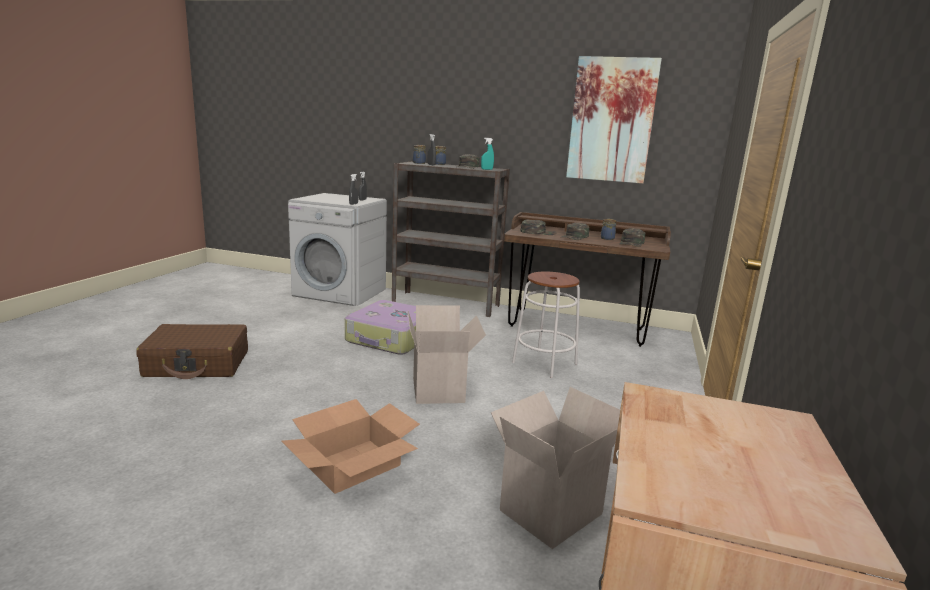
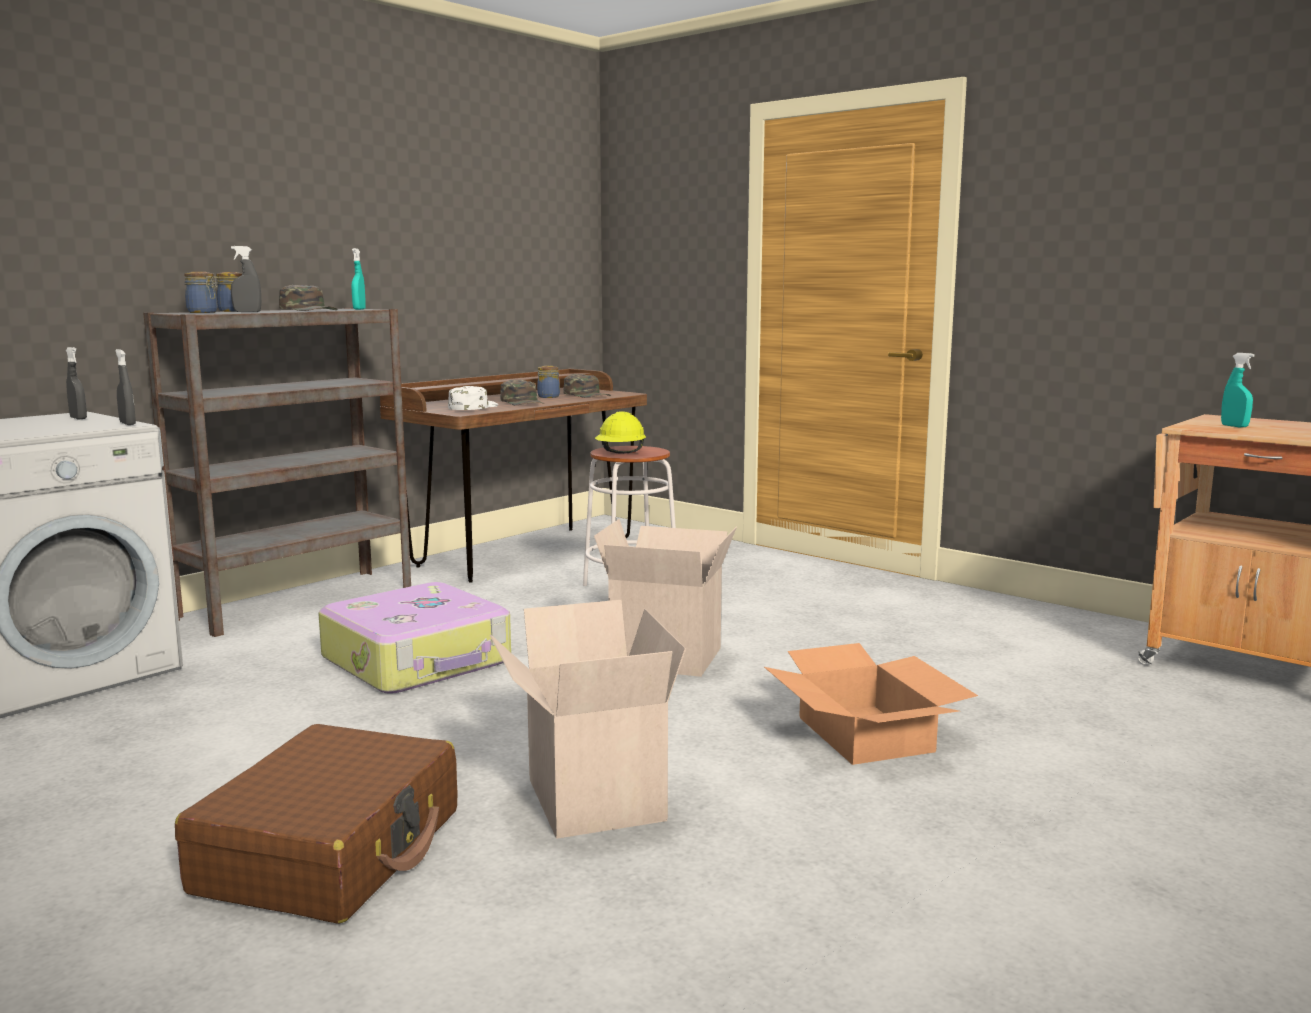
camera: 65 degrees left, 5 degrees down
cardboard box [491,387,620,549] -> cardboard box moved to [490,600,686,839]
green cap [520,219,556,235] -> white cap [448,386,498,410]
picture [566,56,662,184] -> none
none -> yellow hard hat [595,412,646,454]
none -> turquoise spray bottle [1221,353,1255,427]

